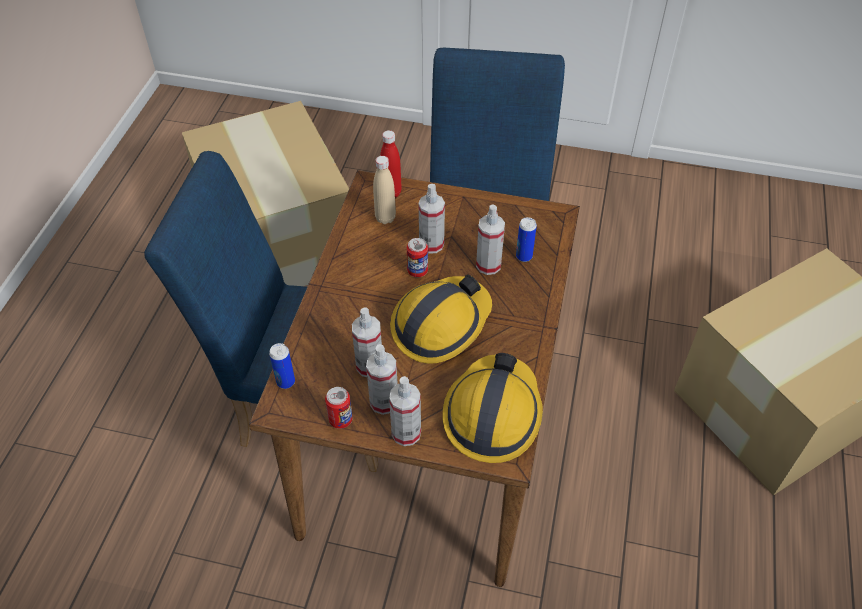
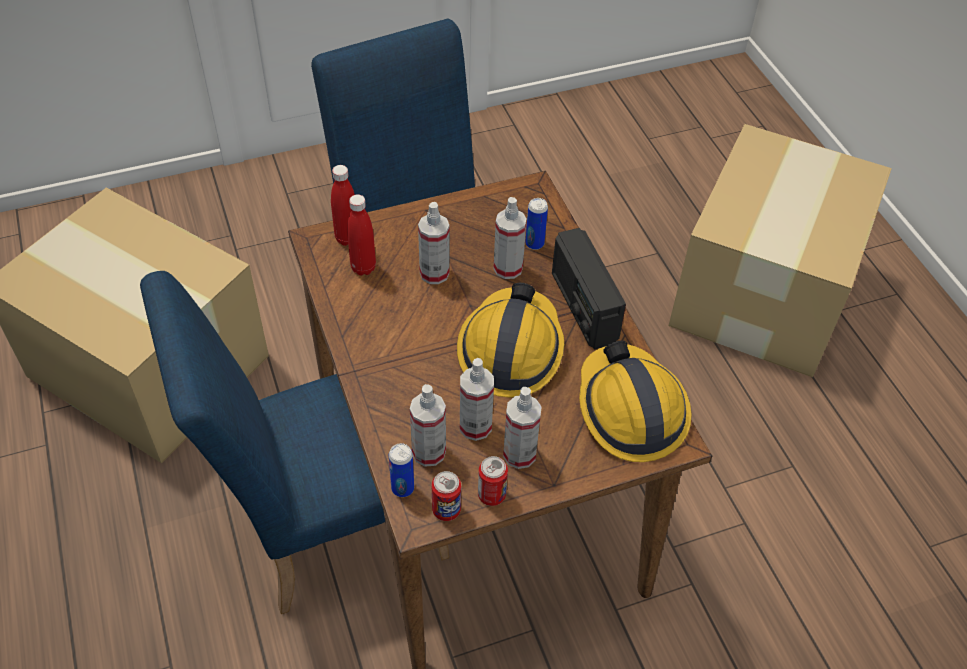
camera: 35 degrees left, 0 degrees up
beige bottle [373,156,396,224] -> red bottle [347,194,376,275]
spray bottle [389,376,421,446] -> spray bottle moved to [410,384,446,467]
can [407,238,428,277] -> can moved to [432,471,461,521]
none -> radio [552,228,626,349]

